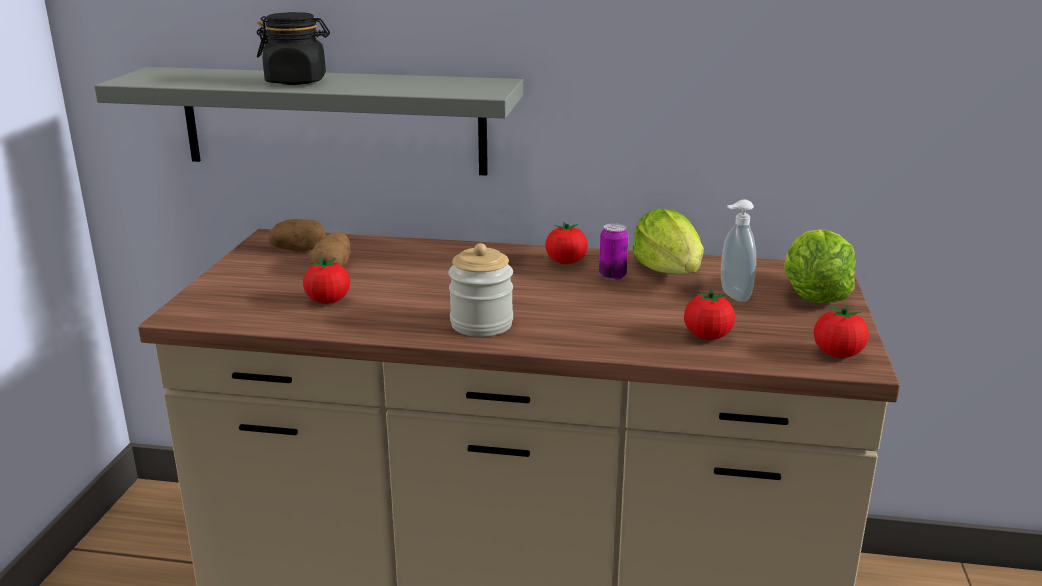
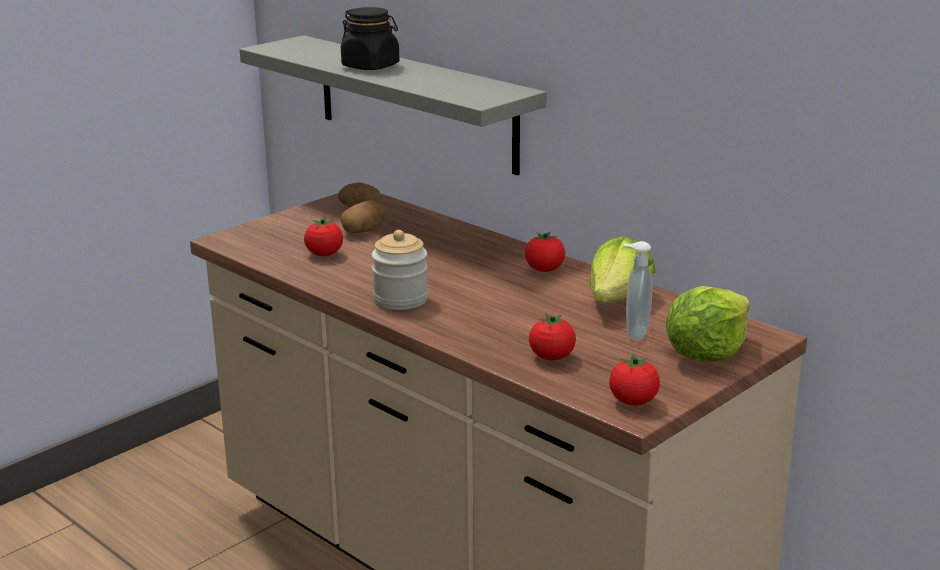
camera: 35 degrees right, 0 degrees up
can [599,223,628,280] -> none

